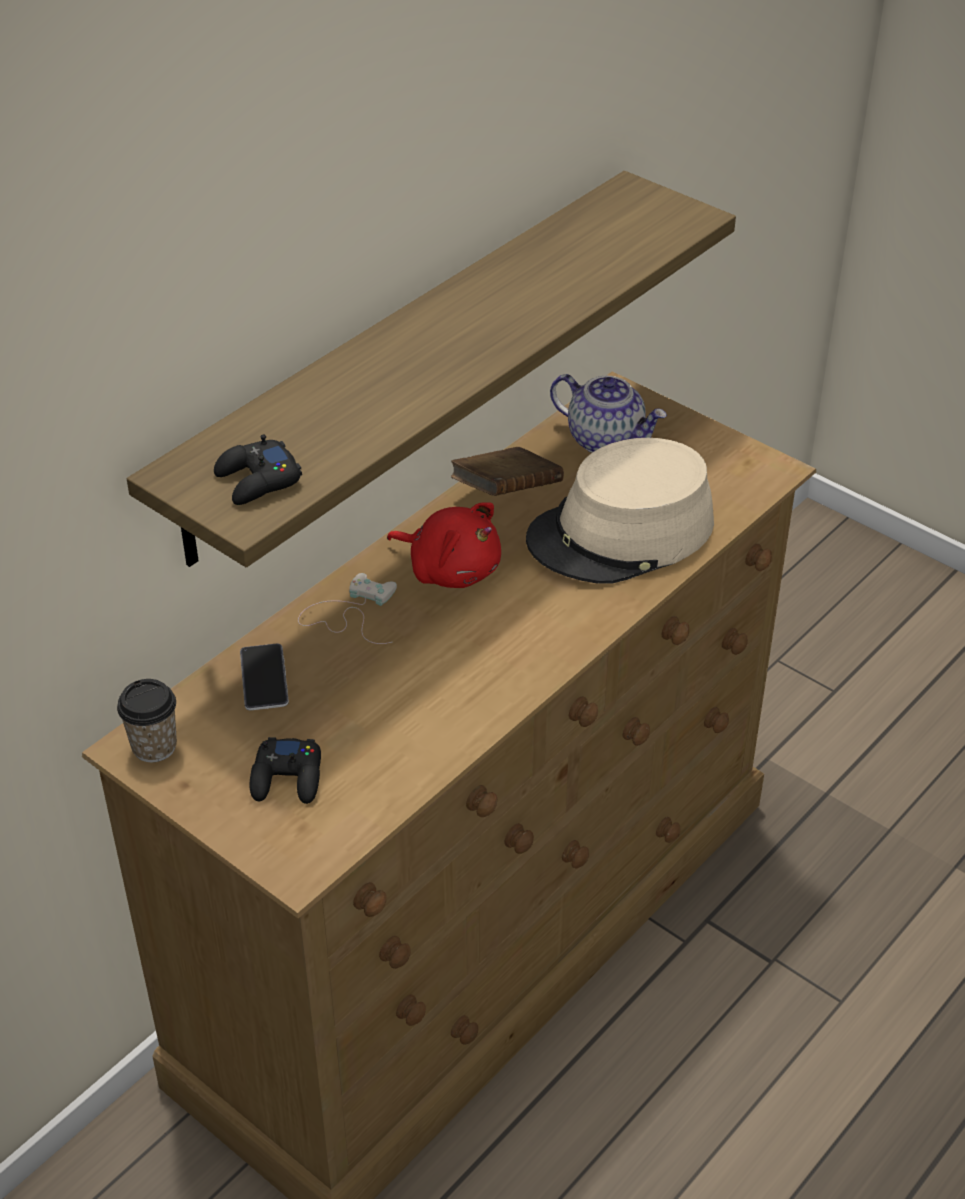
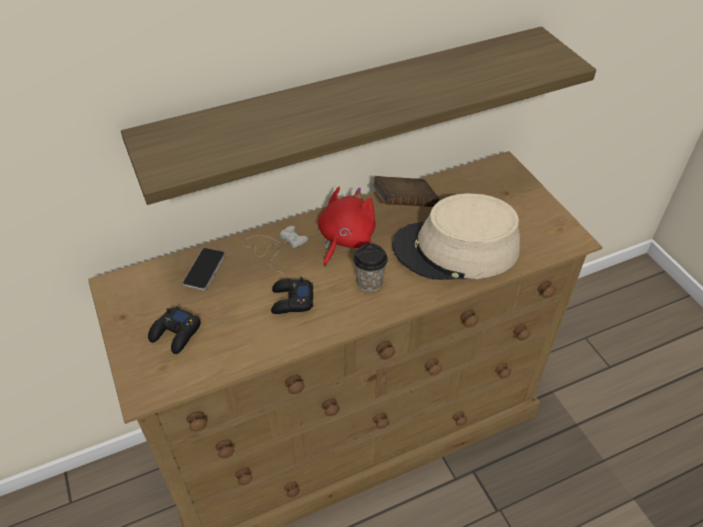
camera: 25 degrees right, 5 degrees up
cup [117,679,177,762] -> cup moved to [353,243,388,292]
black game controller [214,435,302,505] -> black game controller moved to [271,277,313,314]
red plush toy [387,502,501,588] -> red plush toy turned 120 degrees counterclockwise [318,187,376,267]
teapot [550,374,667,453] -> none

